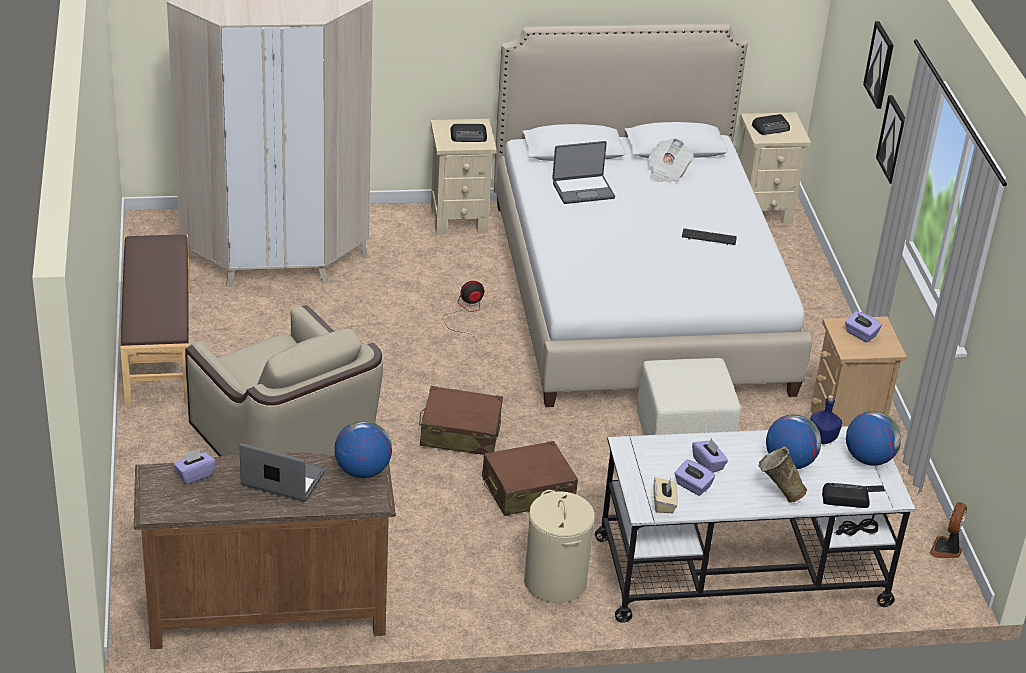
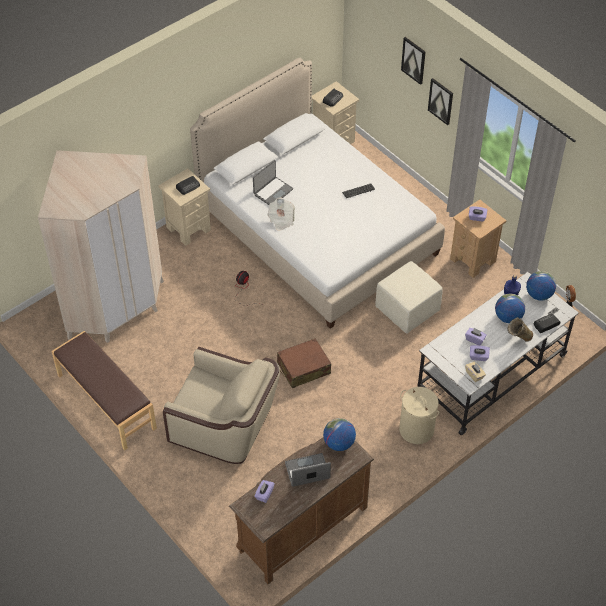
camera: 30 degrees left, 15 degrees up
brown suitcase [482,441,578,516] -> none
newspaper [648,138,694,182] -> newspaper moved to [267,198,295,231]

